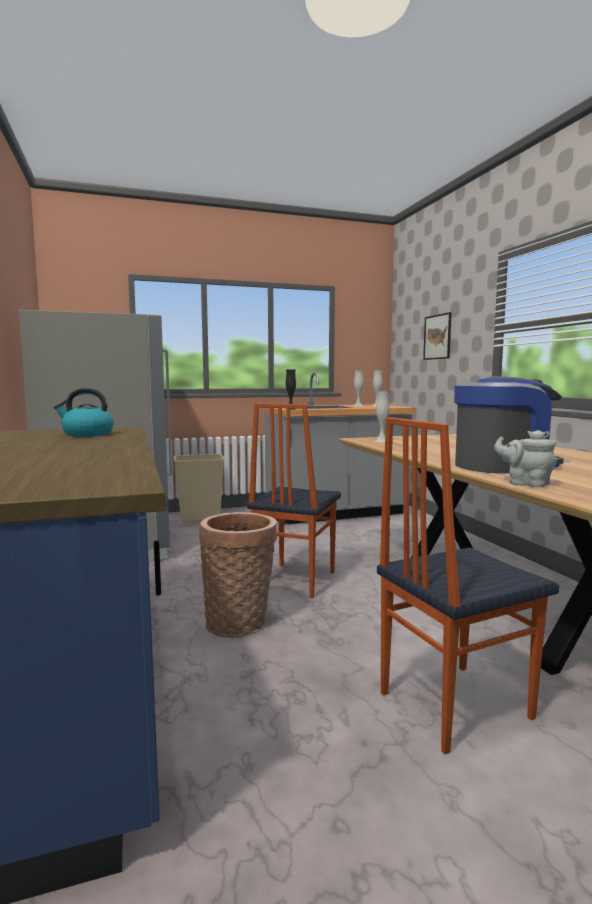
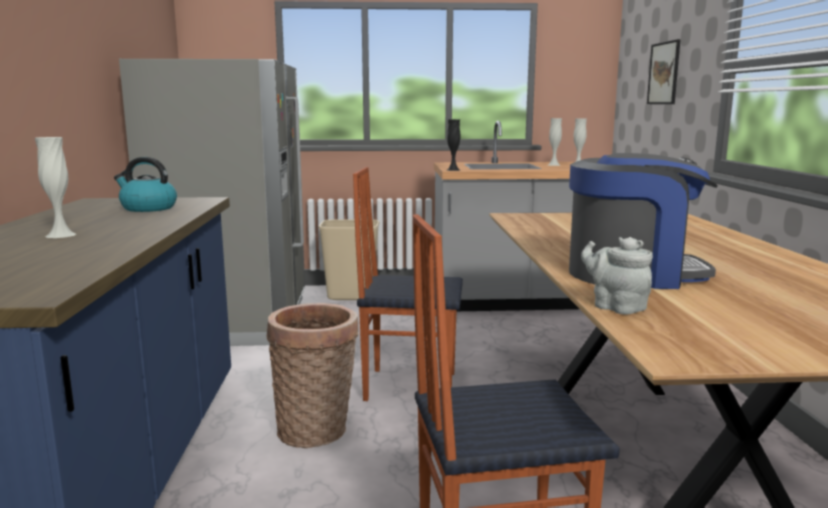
camera: 15 degrees right, 5 degrees up
chair [247,403,341,598] -> chair turned 60 degrees clockwise [353,167,463,401]
white vase [375,392,389,442] -> white vase moved to [35,137,76,238]

